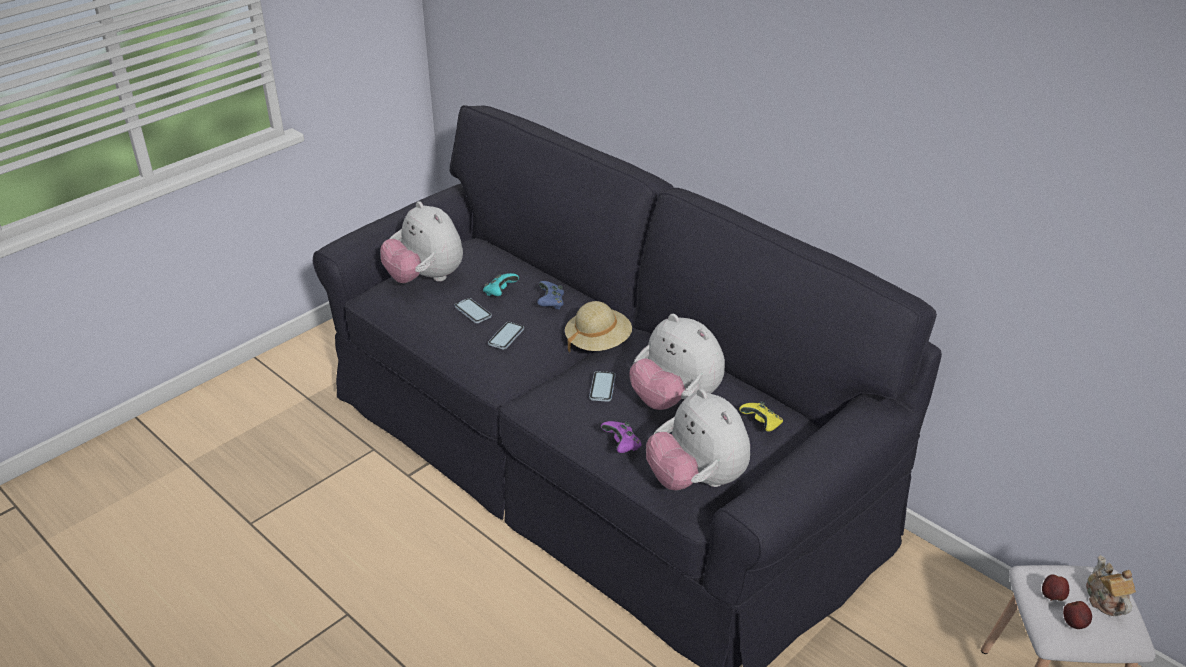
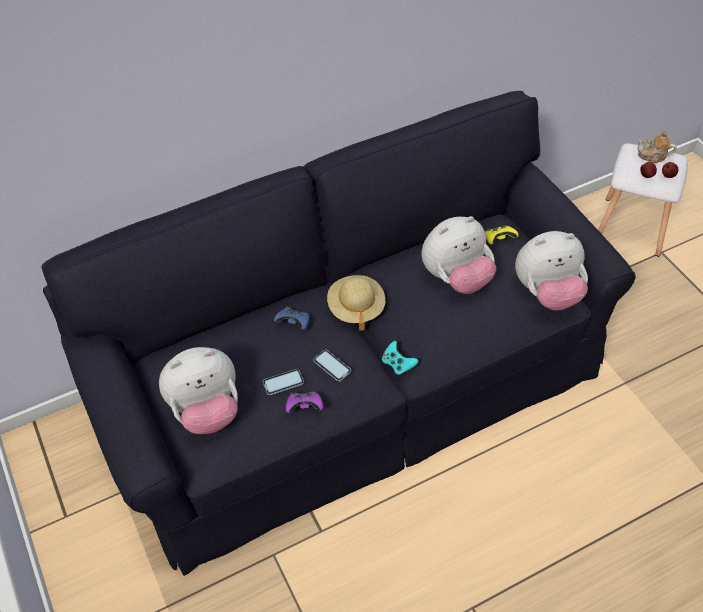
camera: 70 degrees left, 15 degrees up
turquoise game controller [483,273,519,296] -> turquoise game controller moved to [382,341,419,375]
phone [589,371,616,402] -> none
purple game controller [601,421,642,453] -> purple game controller moved to [286,392,323,413]

